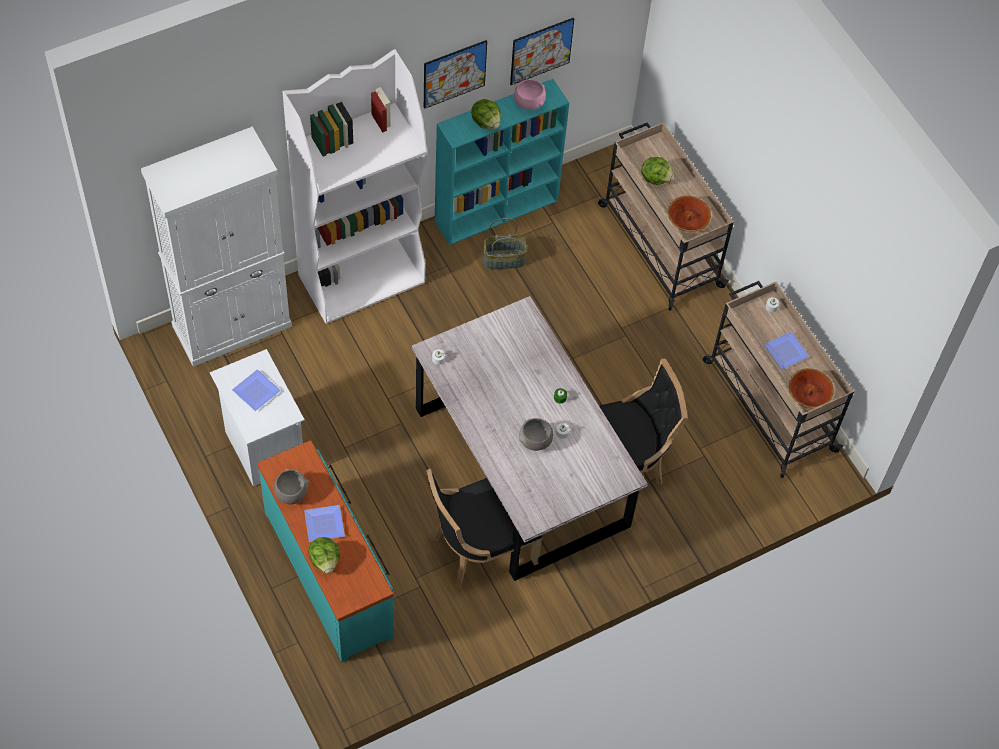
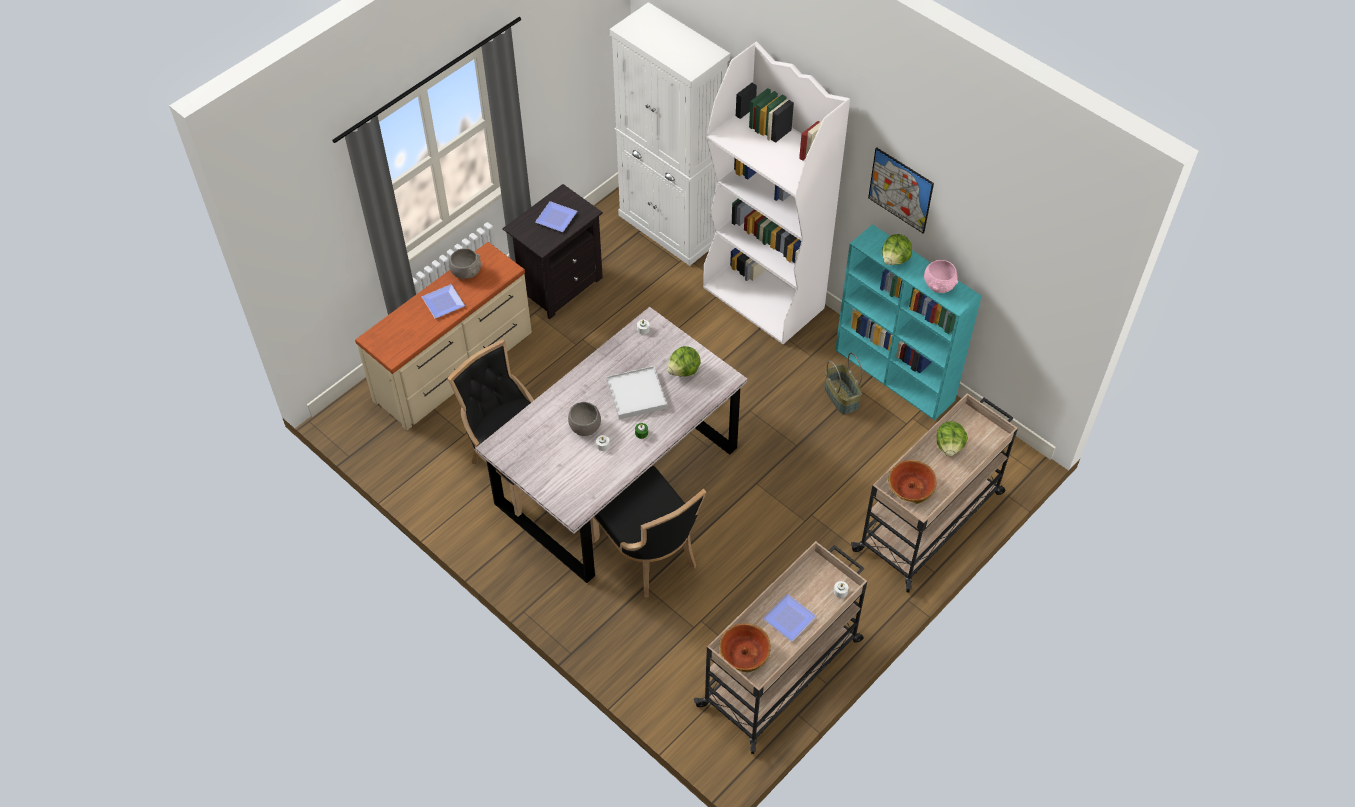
camera: 75 degrees right, 5 degrees down
white nightstand [210,349,305,486] -> black nightstand [503,184,603,320]
turquoise dresser [257,440,394,662] -> beige dresser [355,242,532,430]
lettuce [308,537,340,574] -> lettuce moved to [667,346,701,377]
picture [510,17,574,85] -> none
none -> white tray [607,366,667,419]

